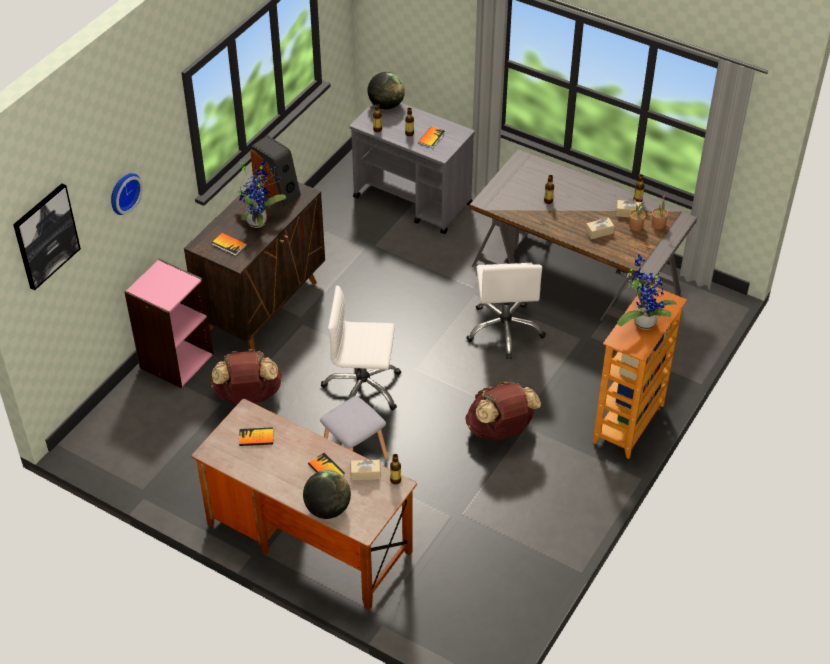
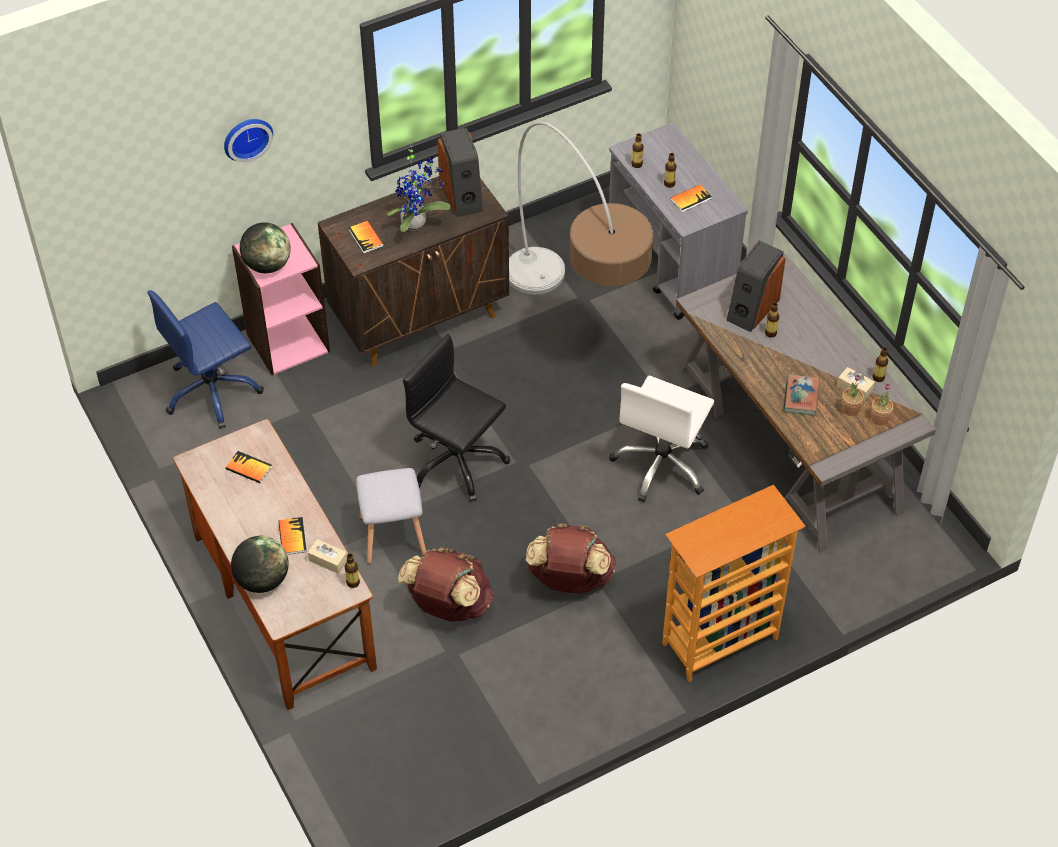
camera: 30 degrees right, 5 degrees up
picture [13,184,81,290] -> none
brown backpack [211,349,282,404] -> brown backpack moved to [398,547,494,622]
white office chair [321,286,401,411] -> black office chair [403,334,510,502]
globe [368,72,405,110] -> globe moved to [240,223,291,273]
beige tissue box [586,217,614,239] -> book [783,374,820,416]
potted plant [617,254,677,330] -> none
none -> blue office chair [147,290,264,429]
none -> floor lamp [509,121,654,295]
none -> speaker [726,240,786,332]

